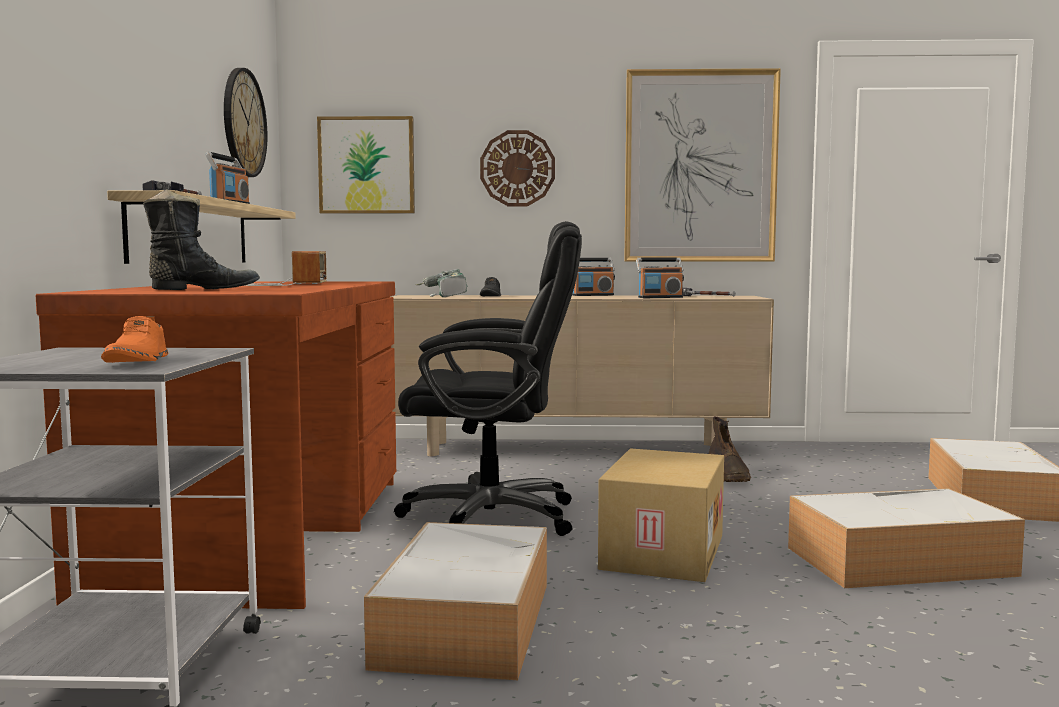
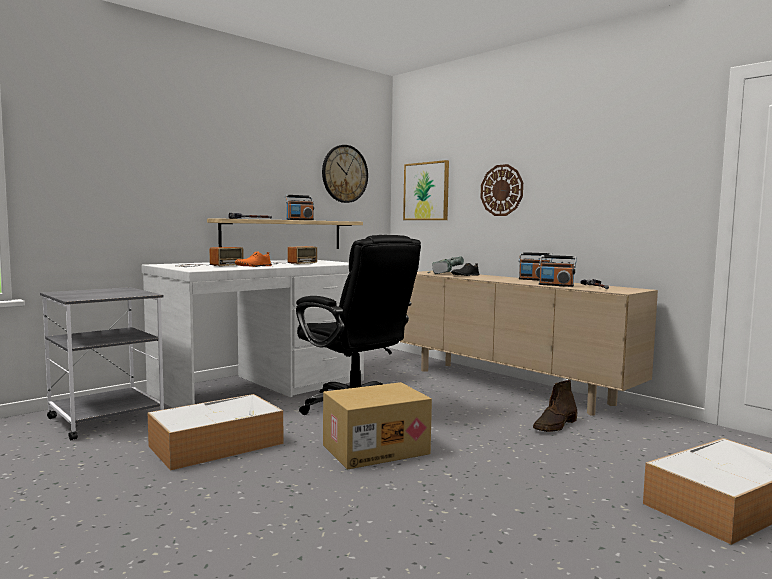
camera: 45 degrees right, 0 degrees up
brown desk [35,281,396,609] -> white desk [141,260,364,408]
orange shoe [101,316,169,363] -> orange shoe moved to [235,252,272,267]
black boot [143,189,260,290] -> radio [175,247,243,267]
picture [624,68,781,261] -> none
storage box [788,488,1025,588] -> none

